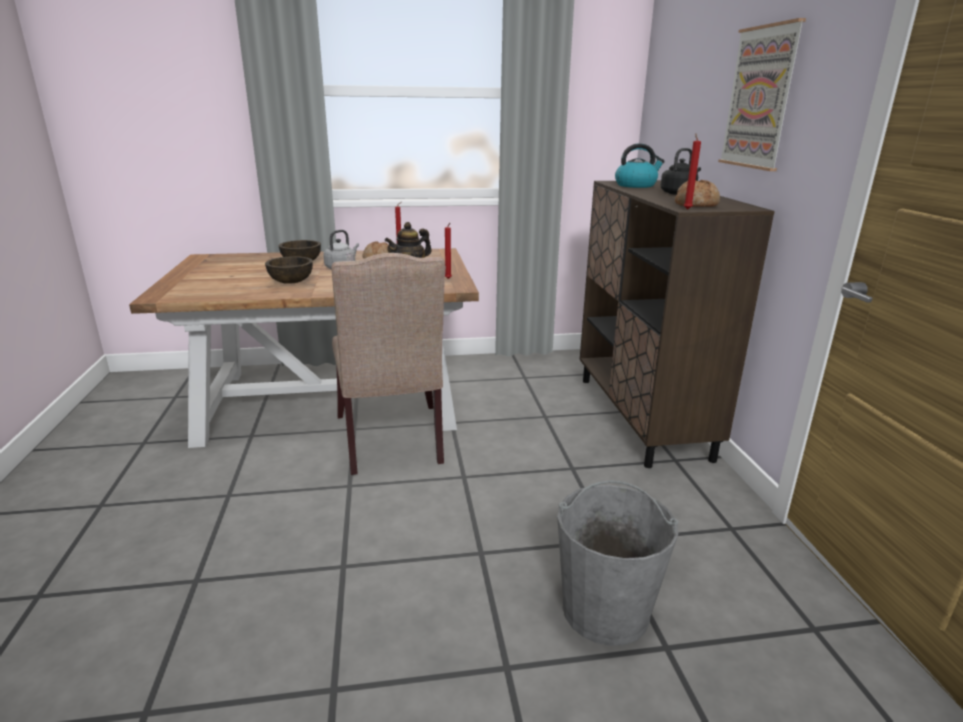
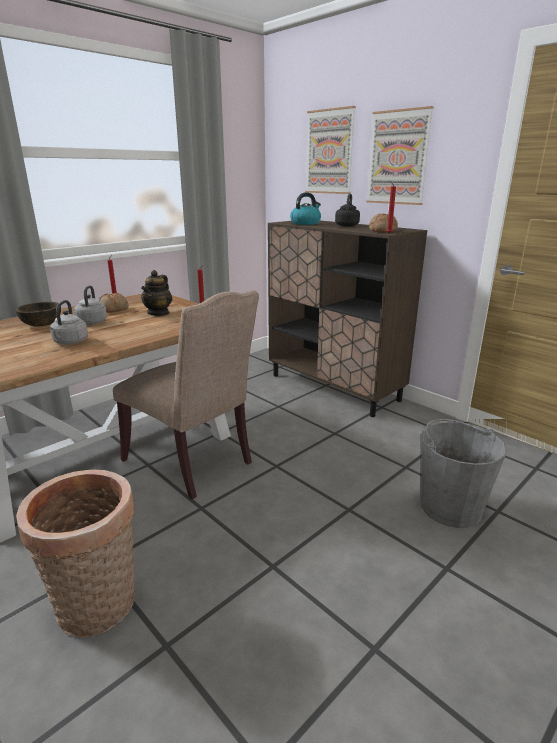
camera: 35 degrees left, 0 degrees up
brown bowl [265,256,313,284] -> grey kettle [49,300,88,345]
none -> basket [16,469,135,638]
none -> picture [305,106,356,194]

